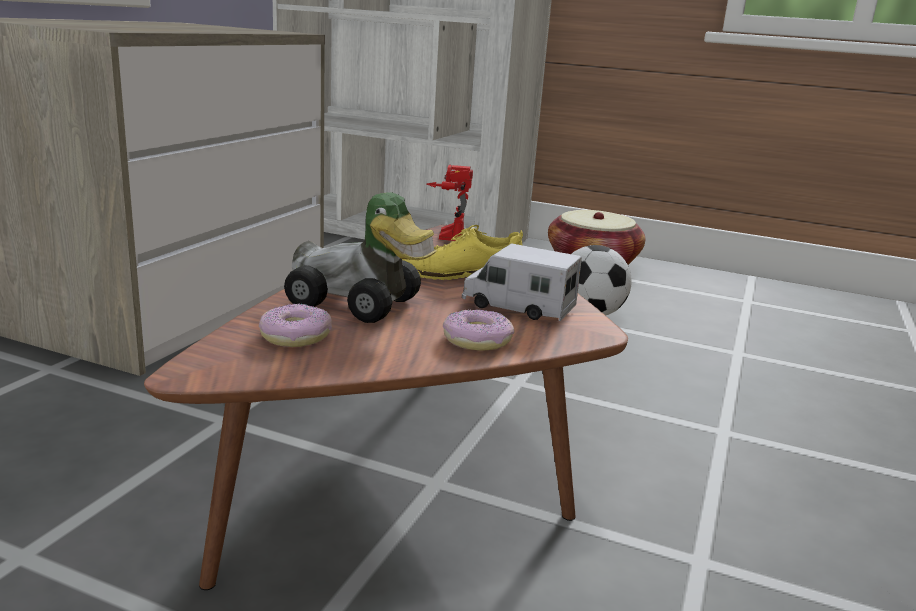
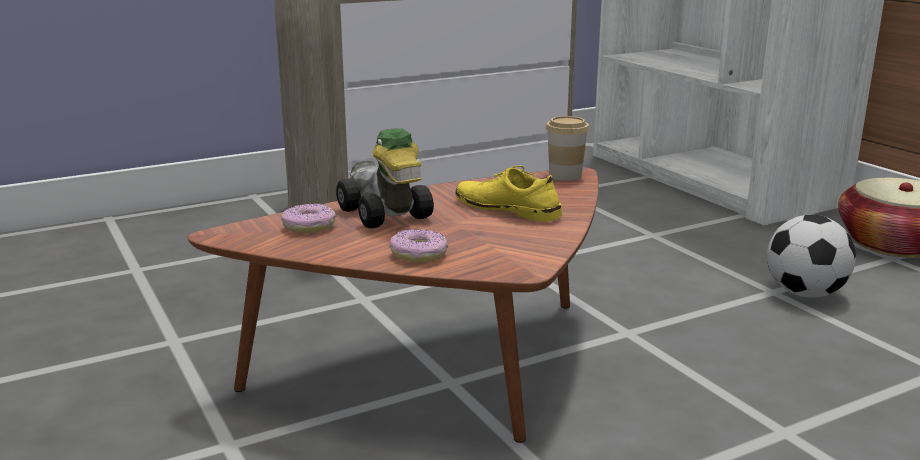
camera: 40 degrees right, 0 degrees up
toy robot [427,165,473,241] -> cup [546,116,589,181]
toy truck [462,243,582,321] -> none

